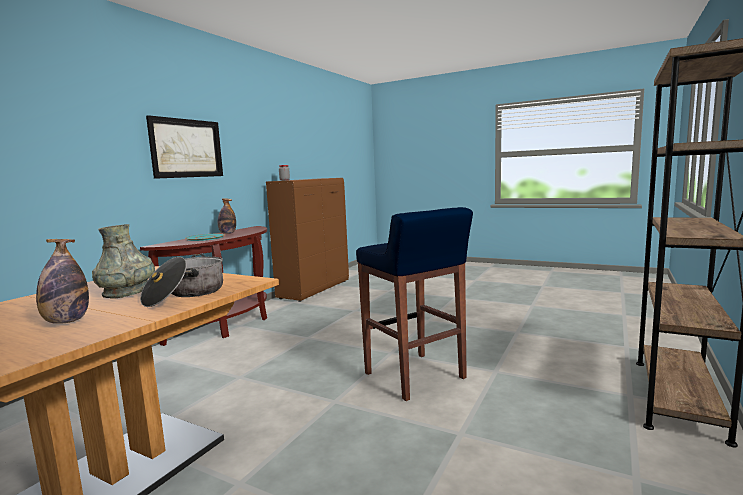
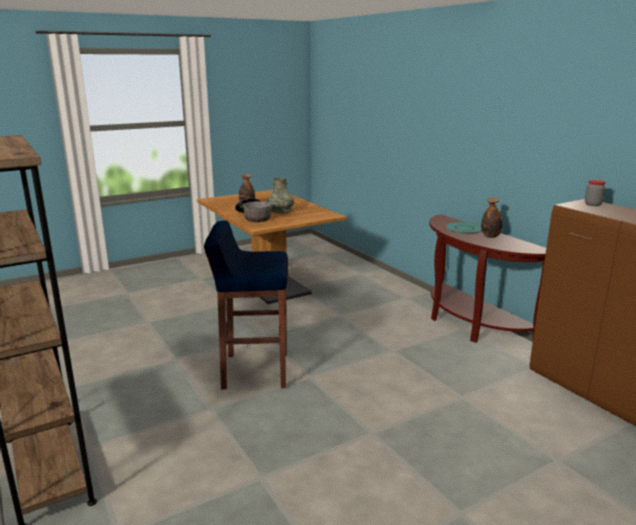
camera: 120 degrees right, 10 degrees up
picture [146,115,223,179] -> none

